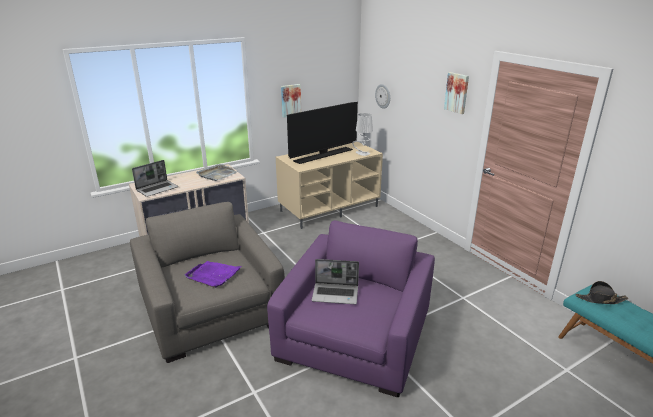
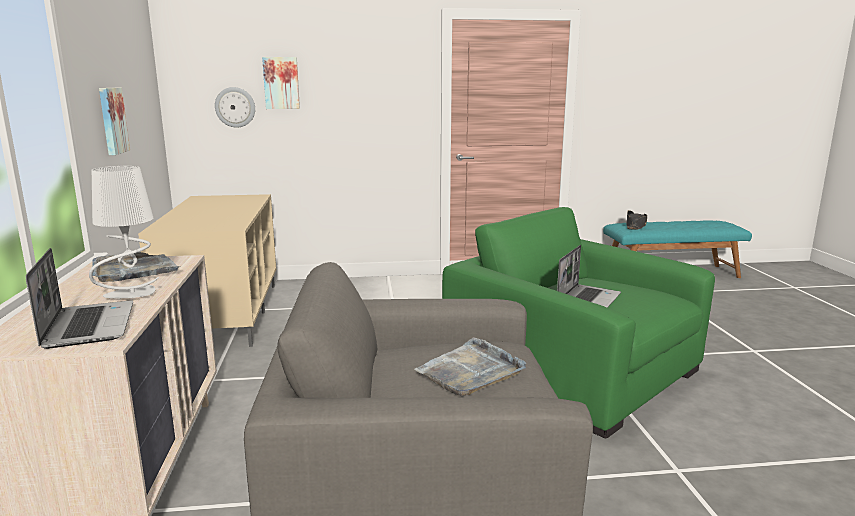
camera: 65 degrees left, 10 degrees down
purple tray [185,261,242,288] -> grey tray [414,337,526,396]
purple armchair [267,220,435,397] -> green armchair [442,207,715,438]
television [287,102,358,164] -> none
grey table lamp [352,113,373,156] -> grey table lamp moved to [89,166,159,299]
picture [444,72,469,114] -> picture moved to [262,57,300,109]

